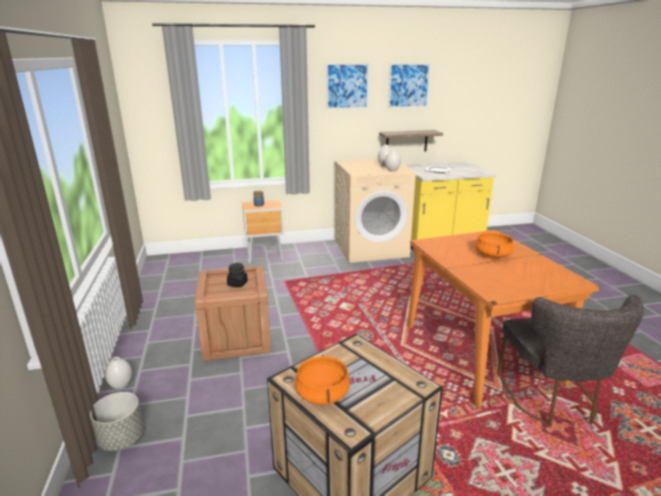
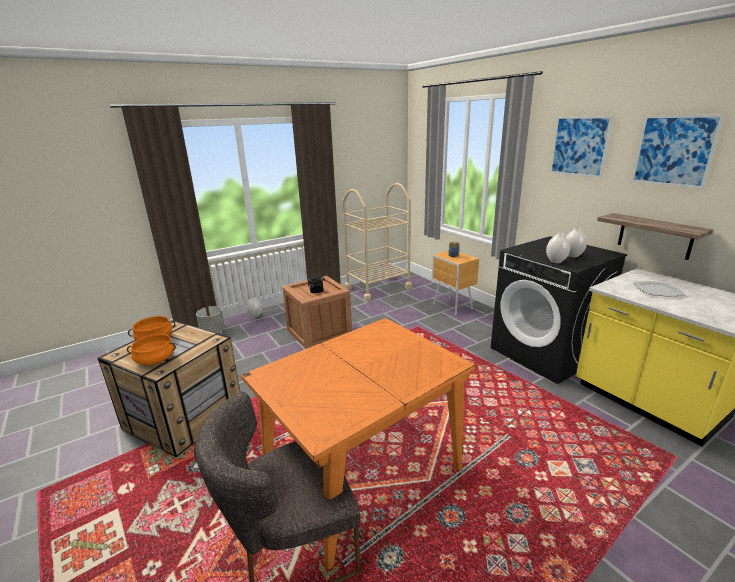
camera: 70 degrees right, 0 degrees up
beige washing machine [335,159,416,263] -> black washing machine [491,236,627,384]
orange cooking pot [475,232,514,258] -> orange cooking pot moved to [127,334,176,365]
none -> beige cart [343,183,412,301]

